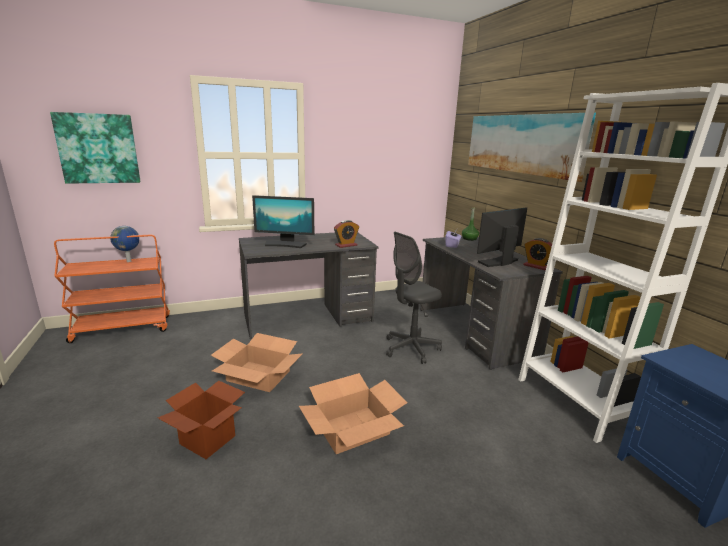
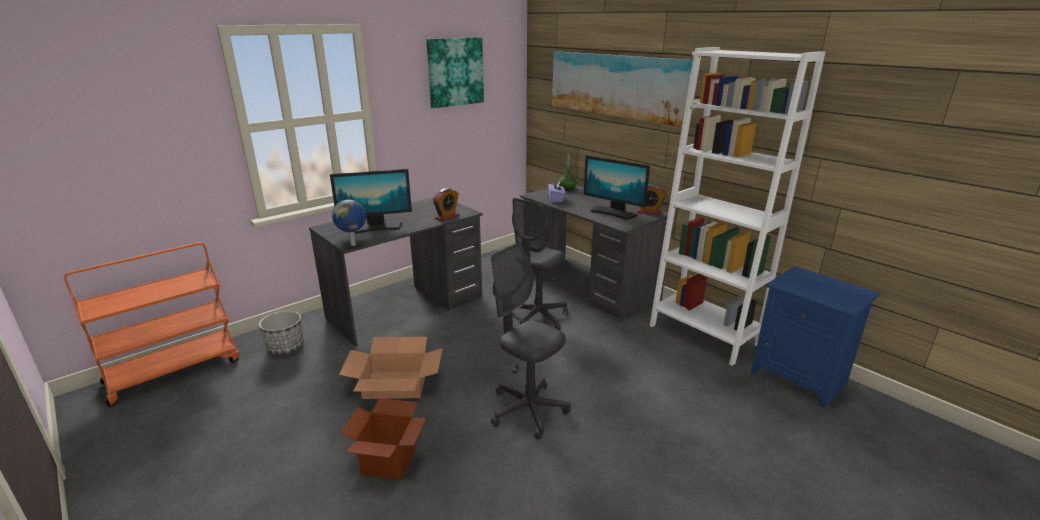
camera: 20 degrees left, 5 degrees up
picture [50,112,141,184] -> picture moved to [426,37,484,108]
globe [110,226,139,262] -> globe moved to [332,199,366,246]
cardboard box [299,373,408,454] -> grey office chair [491,243,571,440]
monitor [477,207,527,267] -> monitor turned 90 degrees counterclockwise [584,156,650,220]
none -> planter [259,311,304,355]

